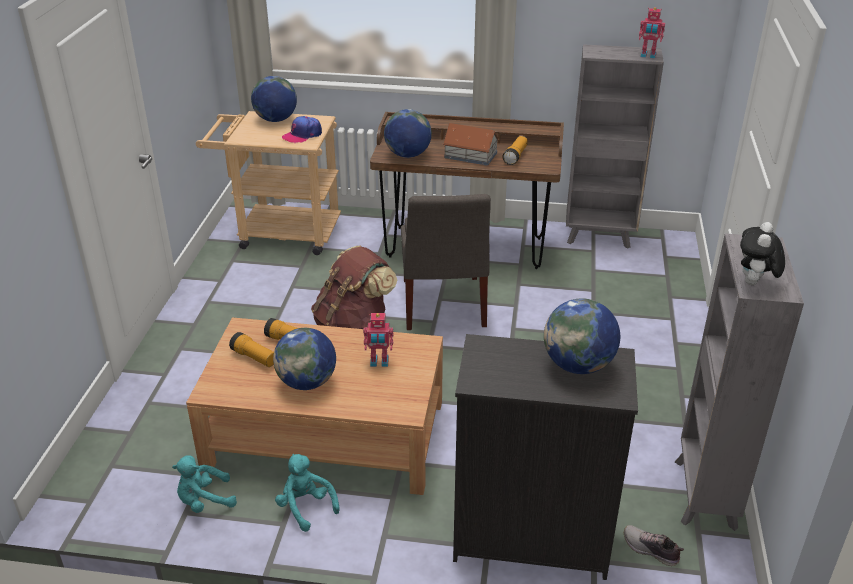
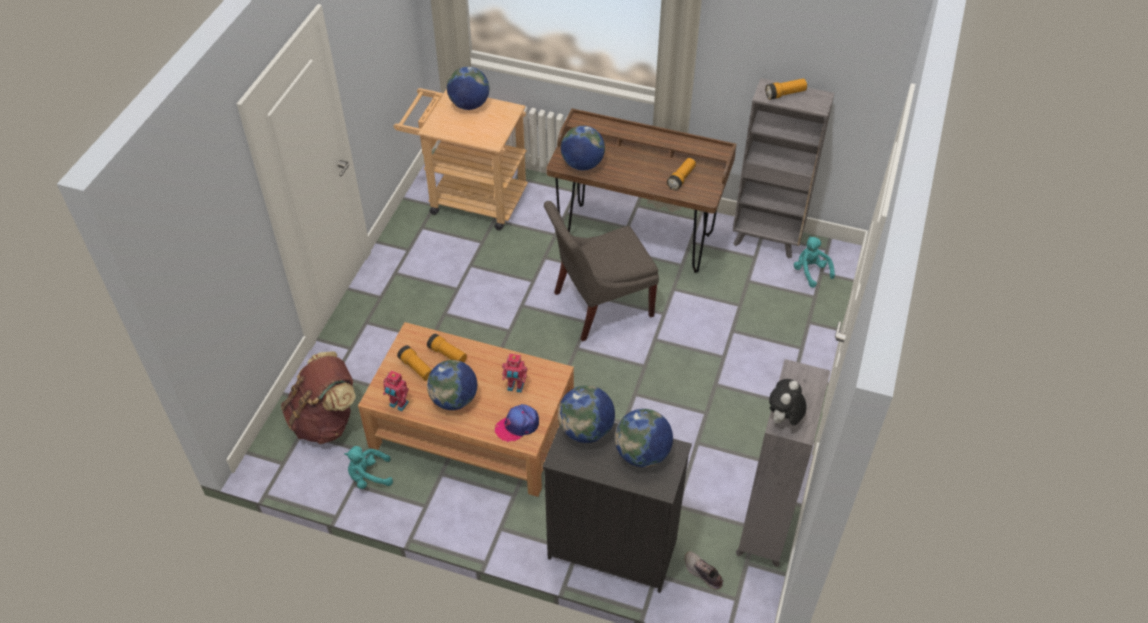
camera: 10 degrees right, 15 degrees up
turquoise plush toy [275,454,340,532] -> turquoise plush toy moved to [794,236,835,288]
cap [282,116,322,143] -> cap moved to [495,404,539,442]
brown backpack [311,246,397,329] -> brown backpack moved to [281,351,356,444]
grey chair [401,194,491,330] -> grey chair turned 60 degrees clockwise [544,201,659,341]
toy house [443,123,499,166] -> none
toy robot [639,7,665,59] -> toy robot moved to [383,370,409,411]
none -> globe [558,385,615,443]
none -> flashlight [765,79,807,100]

